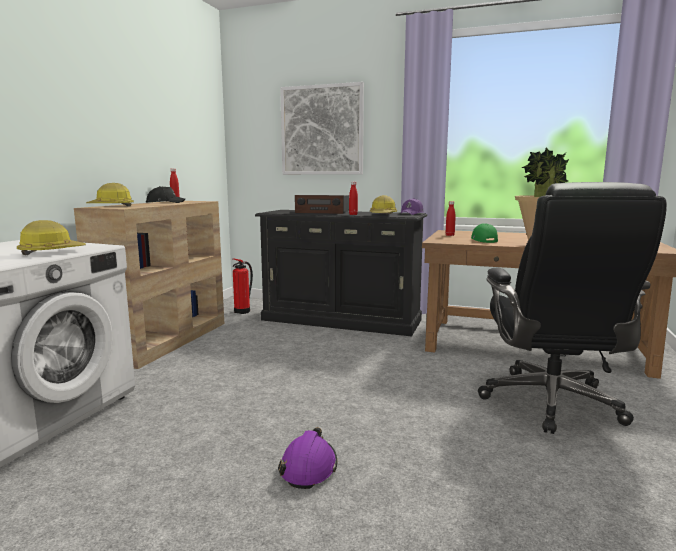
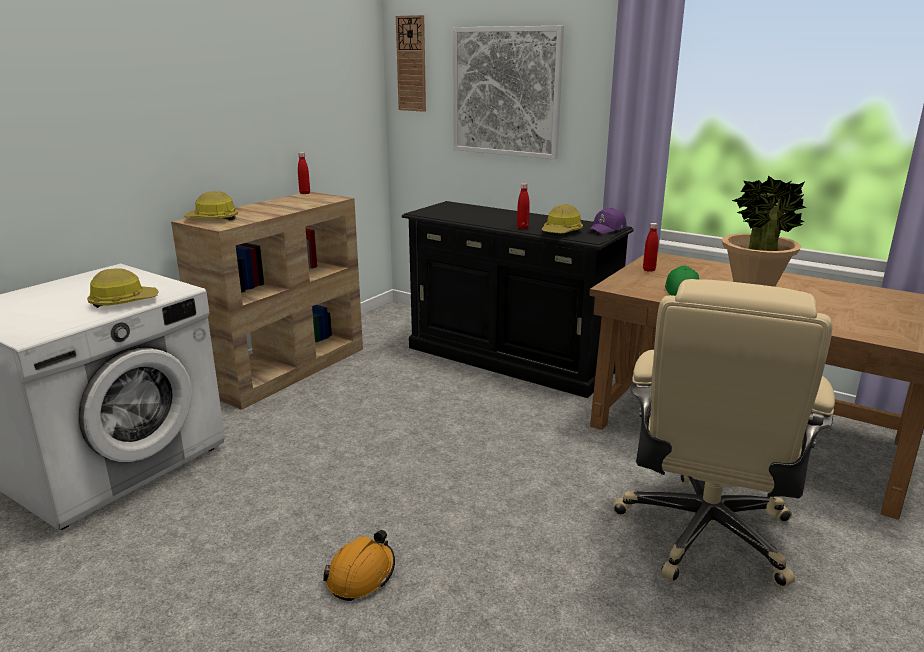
camera: 15 degrees right, 10 degrees up
black cap [146,186,185,203] -> none
fire extinguisher [233,258,253,314] -> none
purple hard hat [278,427,337,489] -> orange hard hat [323,530,395,601]
radio [295,195,349,214] -> none
black office chair [478,182,667,434] -> beige office chair [613,279,835,588]
none -> wall clock [396,15,426,112]

